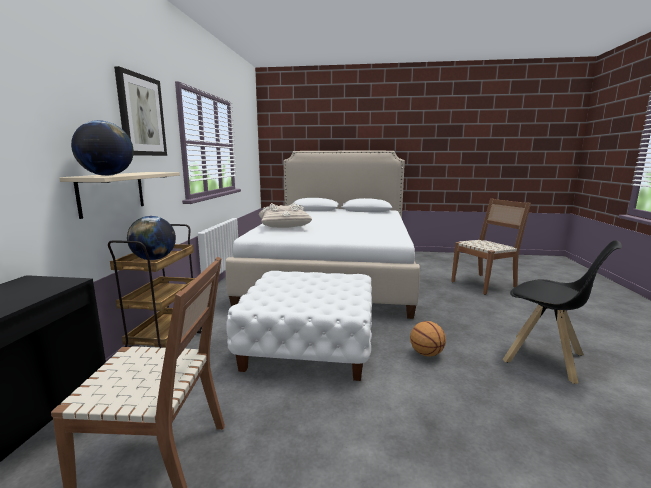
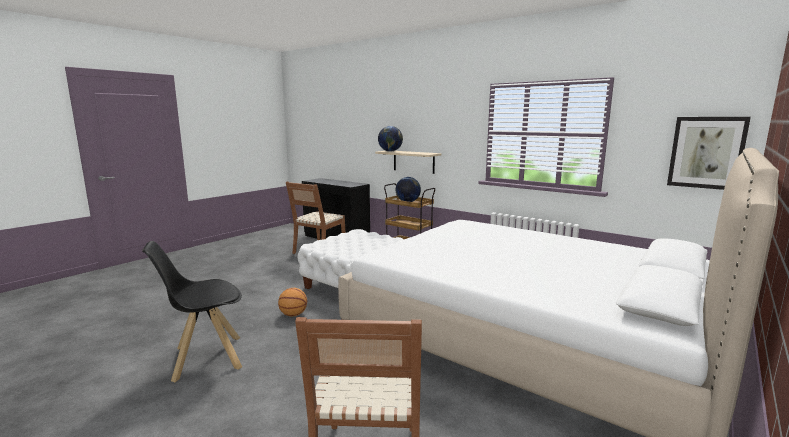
camera: 120 degrees right, 0 degrees up
picture [114,66,167,156] -> picture moved to [667,117,751,190]
beige pillow [259,203,312,228] -> none

